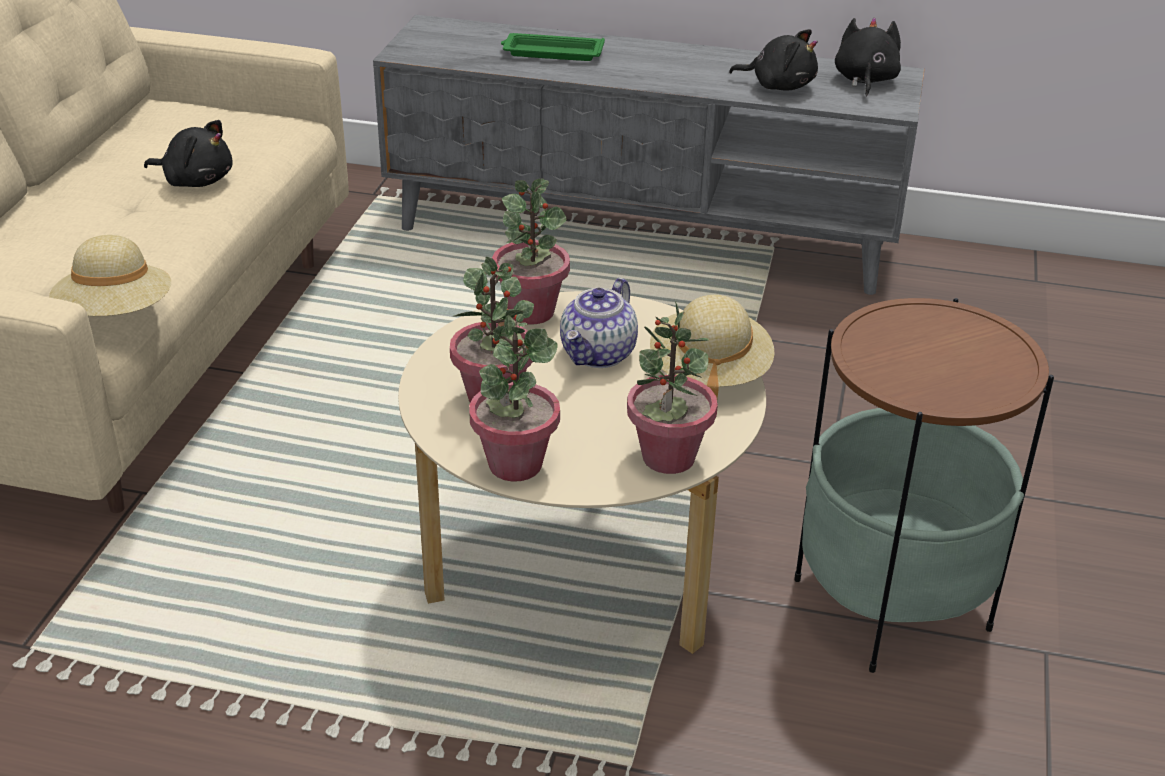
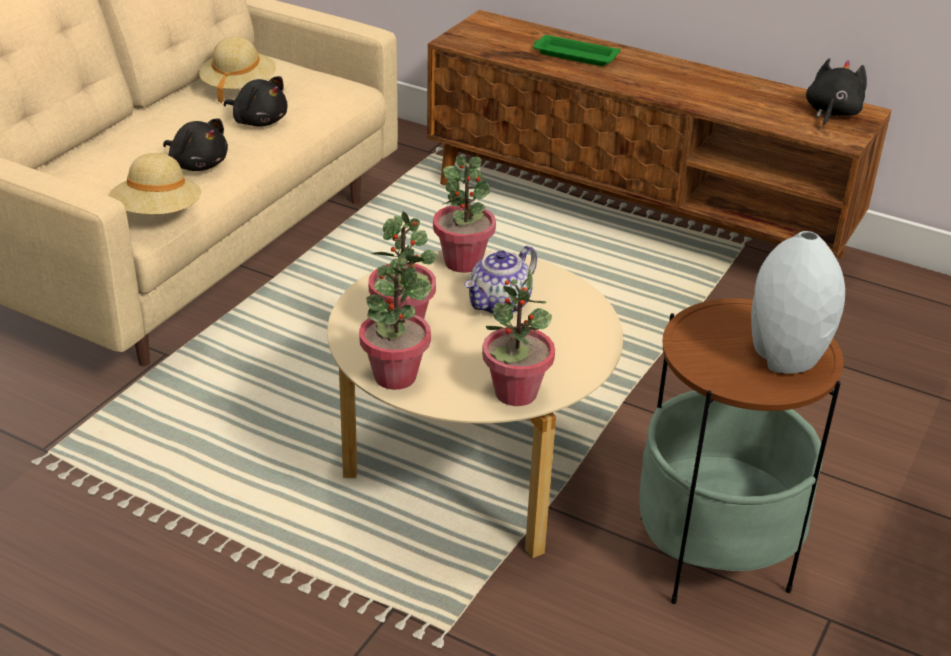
camera: 15 degrees right, 0 degrees up
grey tv stand [373,15,925,295] -> brown tv stand [427,10,892,258]
beige hat [650,295,775,399] -> beige hat moved to [199,37,276,103]
black plush toy [729,29,818,90] -> black plush toy moved to [163,118,228,171]
none -> grey vase [751,231,845,373]

